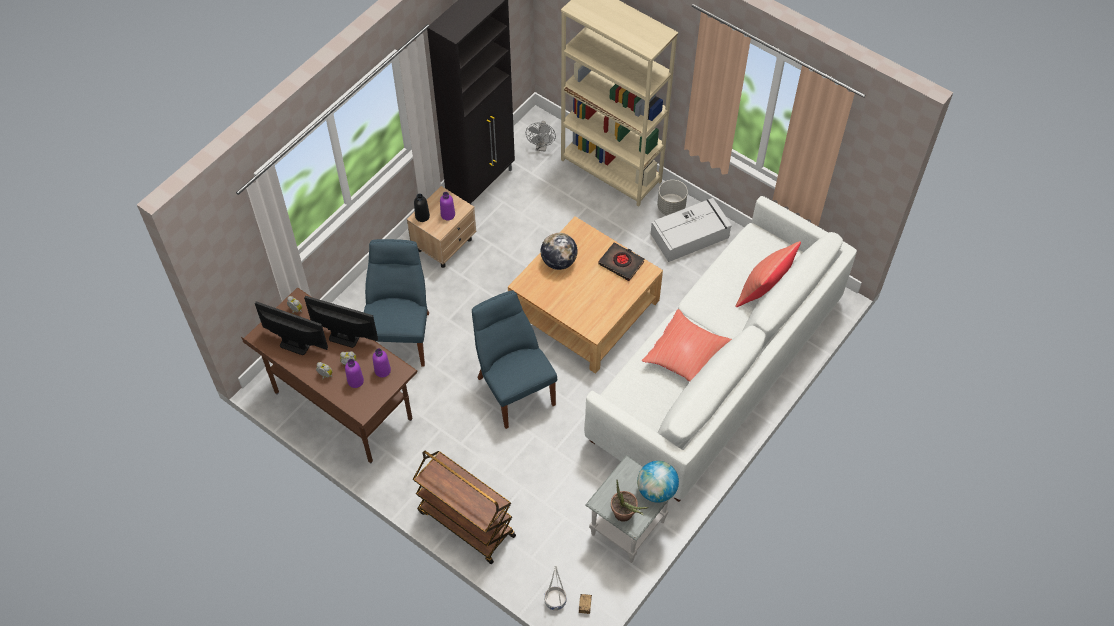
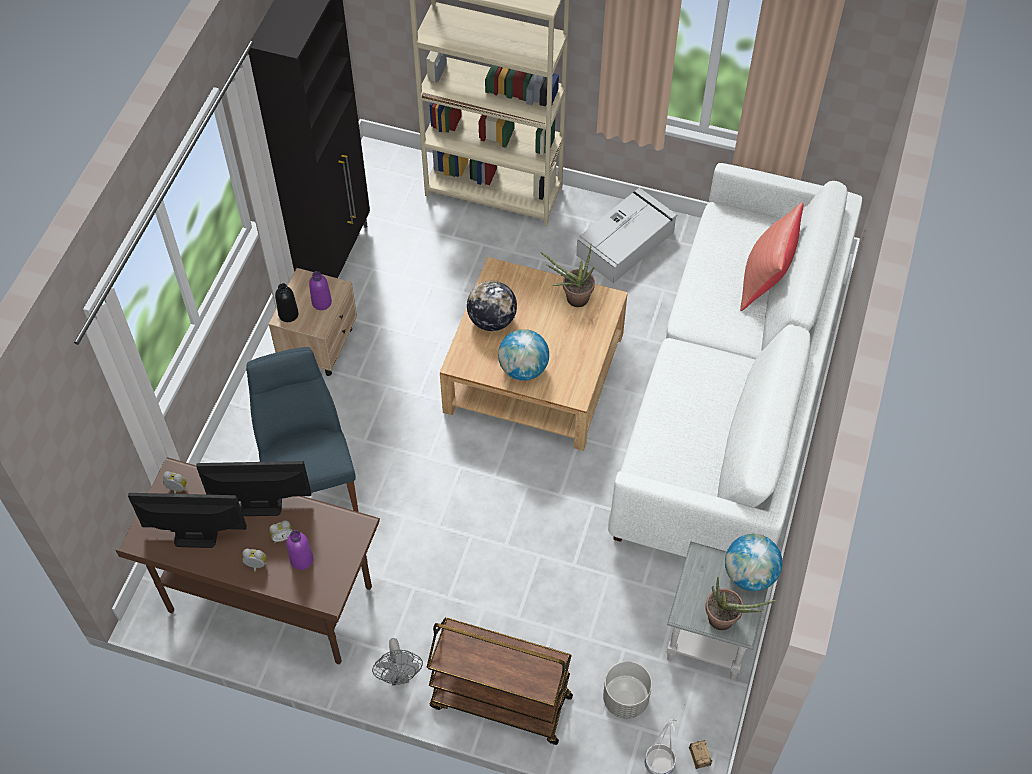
camera: 20 degrees left, 0 degrees up
purple bottle [373,348,391,378] -> none
blue chair [472,290,557,429] -> none
grey fan [526,121,556,152] -> grey fan moved to [372,638,423,686]
black book [598,243,644,281] -> potted plant [541,246,595,307]
red pillow [642,309,732,382] -> none
grey planter [657,180,688,215] -> grey planter moved to [603,661,652,719]
none -> globe [498,329,549,381]

